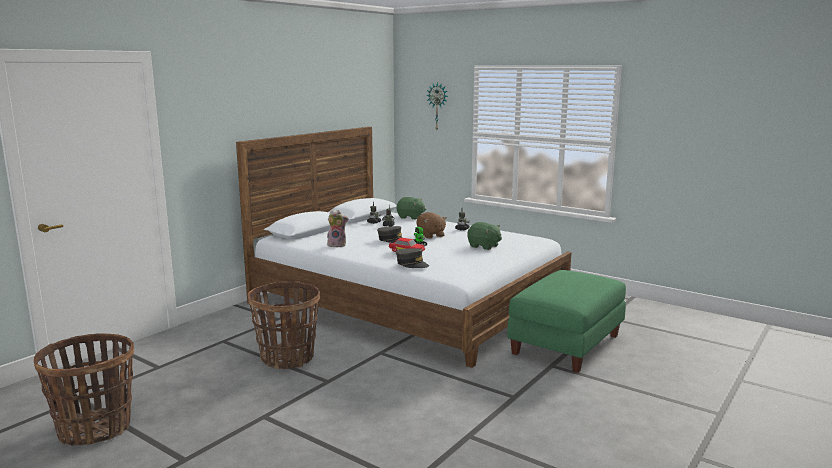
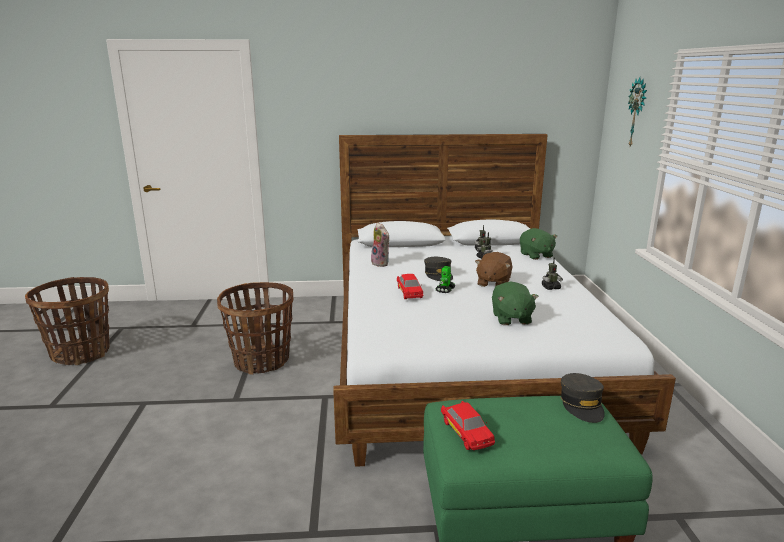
camera: 50 degrees right, 5 degrees up
grey cap [396,248,429,268] -> grey cap moved to [561,373,605,423]
none -> red toy car [441,401,495,450]

